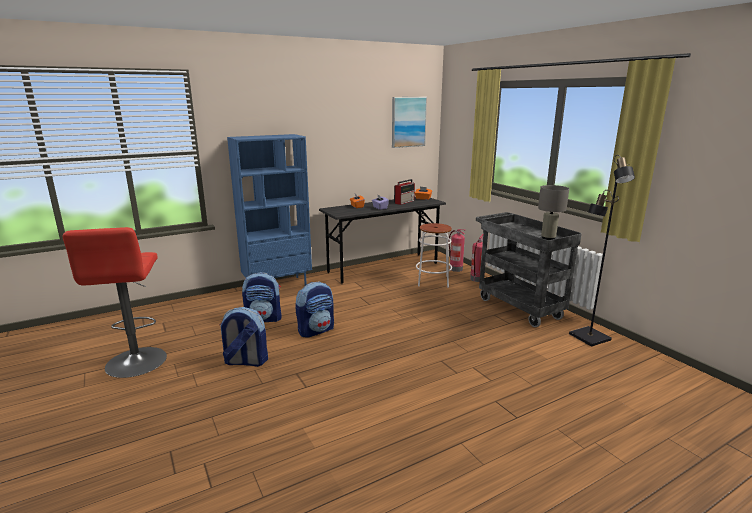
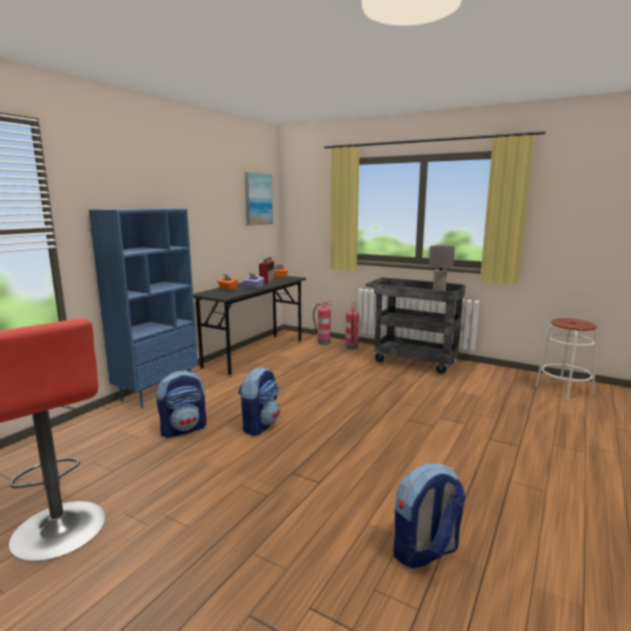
camera: 30 degrees left, 5 degrees down
backpack [220,307,268,367] -> backpack moved to [394,463,465,568]
white stool [416,223,452,288] -> white stool moved to [535,318,597,401]
black floor lamp [569,155,635,347] -> none

